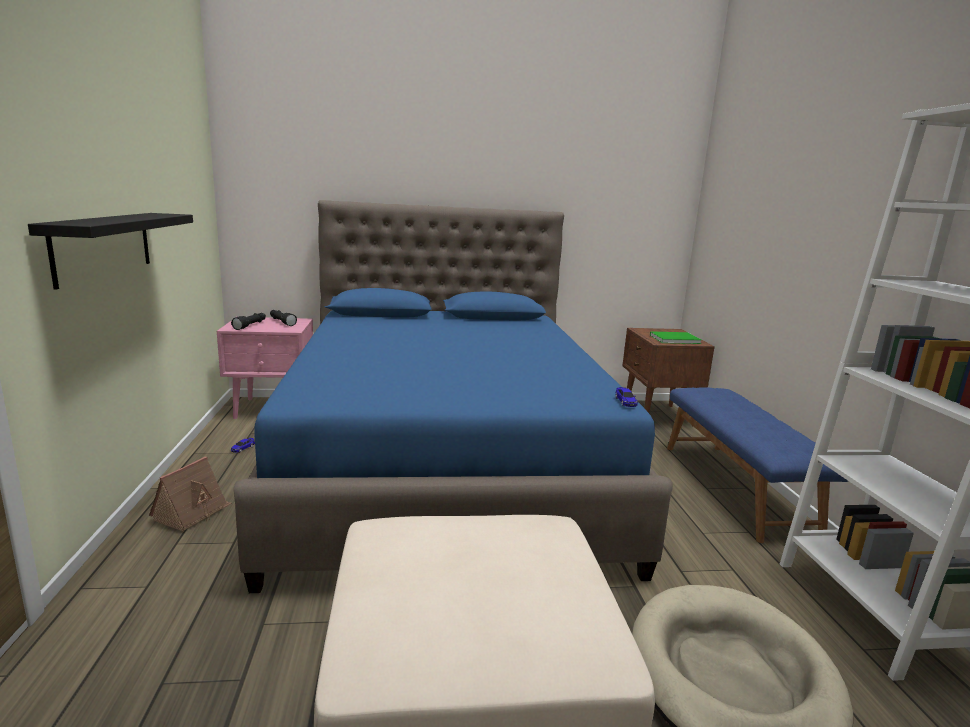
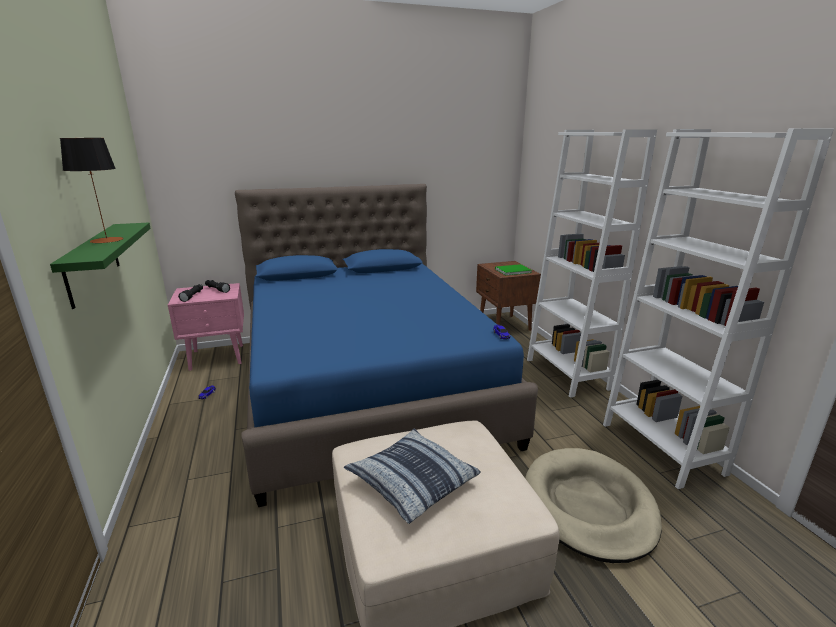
camera: 10 degrees left, 5 degrees up
black shelf [28,213,193,290] -> green shelf [50,223,151,309]
toy house [149,456,232,532] -> none
blue bench [667,387,848,543] -> white bookcase [527,129,657,398]
none -> table lamp [60,138,124,243]
none -> pillow [344,429,481,524]

